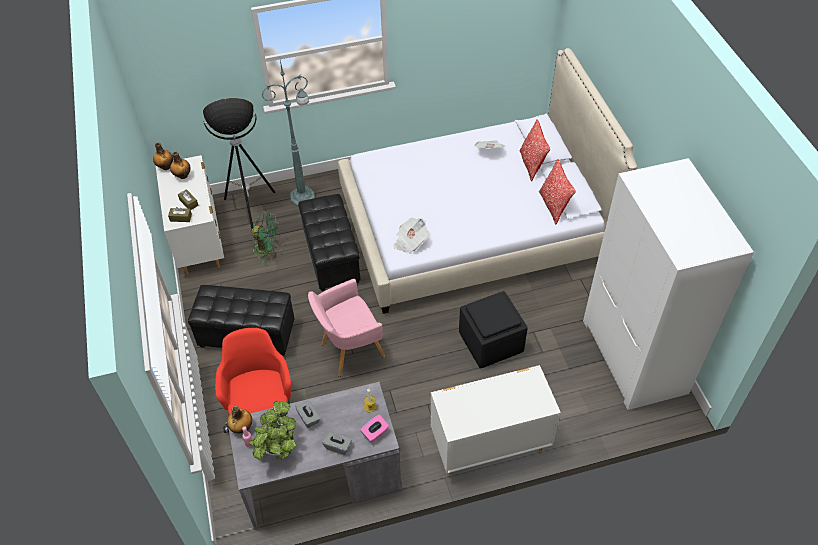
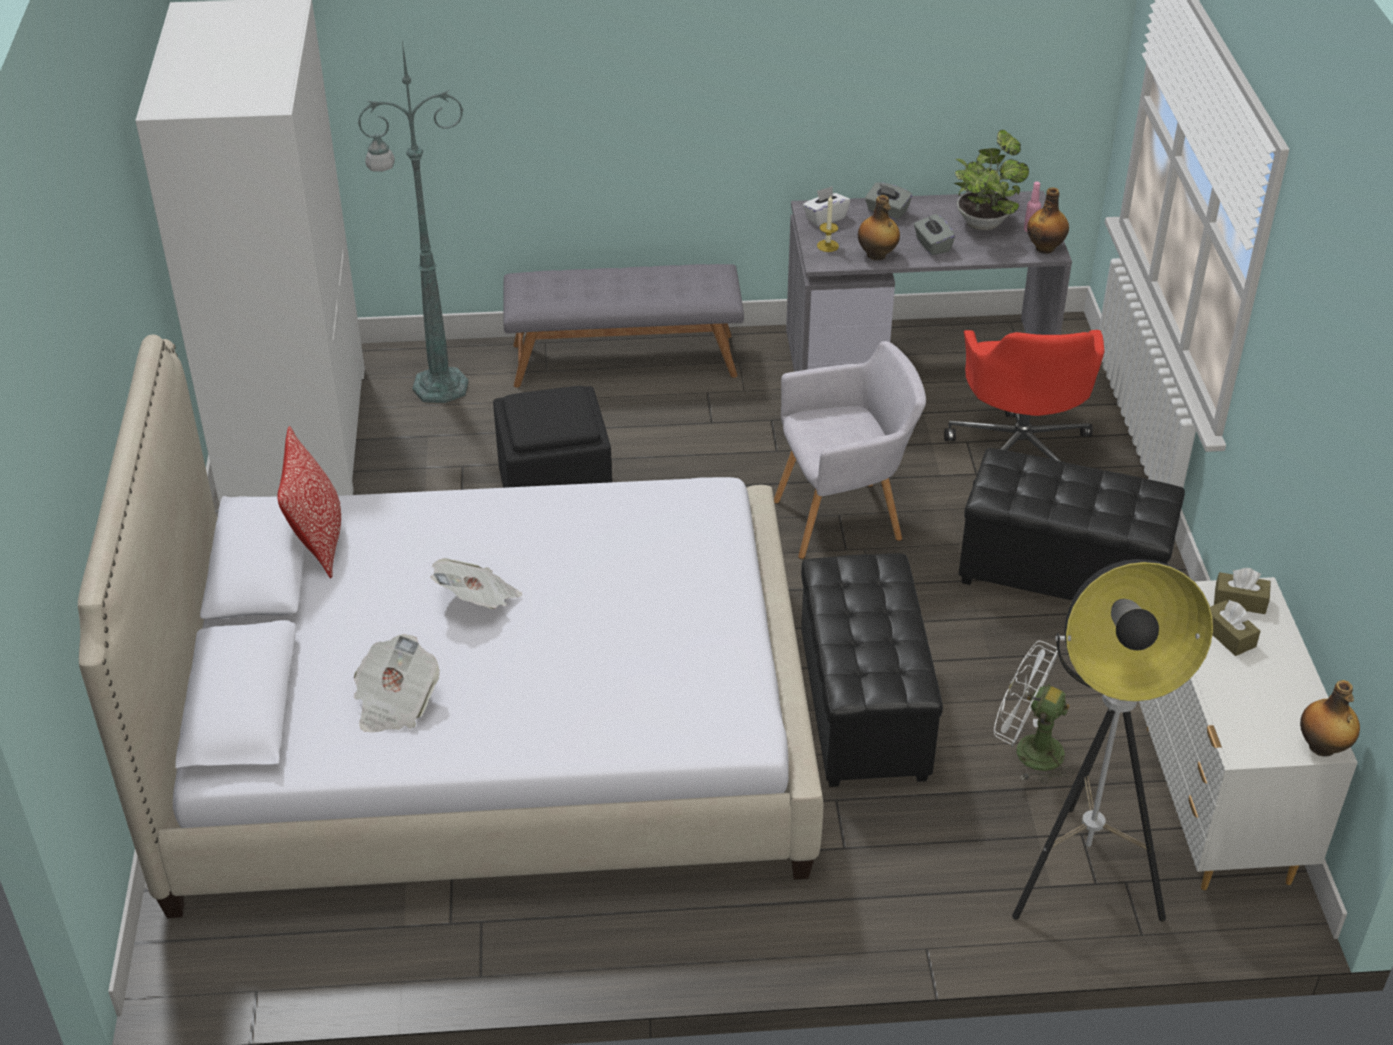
camera: 170 degrees left, 10 degrees down
bottle [170,151,191,179] -> bottle moved to [858,195,900,260]
green fan [250,211,279,264] -> white fan [993,641,1074,784]
green floor lamp [262,60,315,206] -> green floor lamp moved to [357,41,468,403]
pink armchair [308,279,386,377] -> grey armchair [774,341,926,559]
pink tissue box [360,415,389,443] -> white tissue box [803,186,850,227]
newspaper [394,218,429,254] -> newspaper moved to [430,558,522,609]
white dresser [431,365,561,476] -> grey bench [504,264,744,388]
pillow [519,119,550,181] -> none

